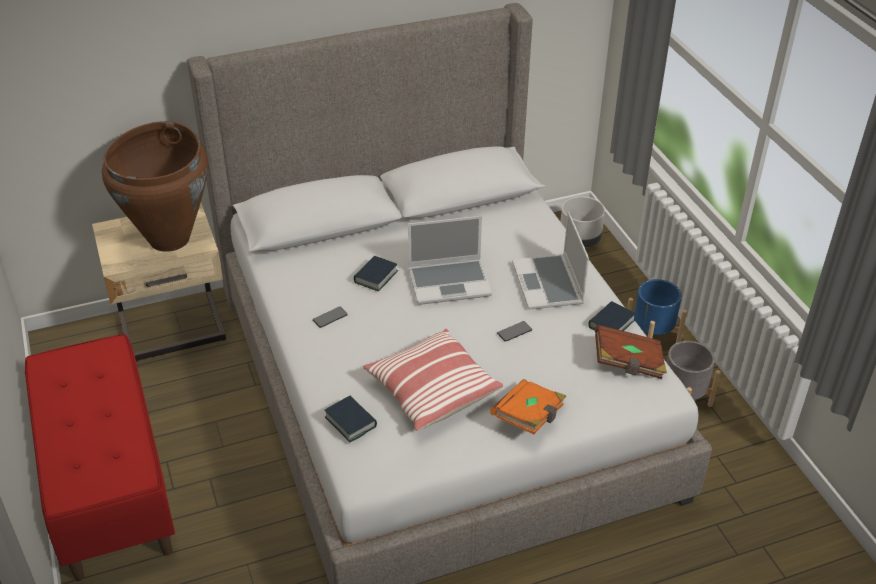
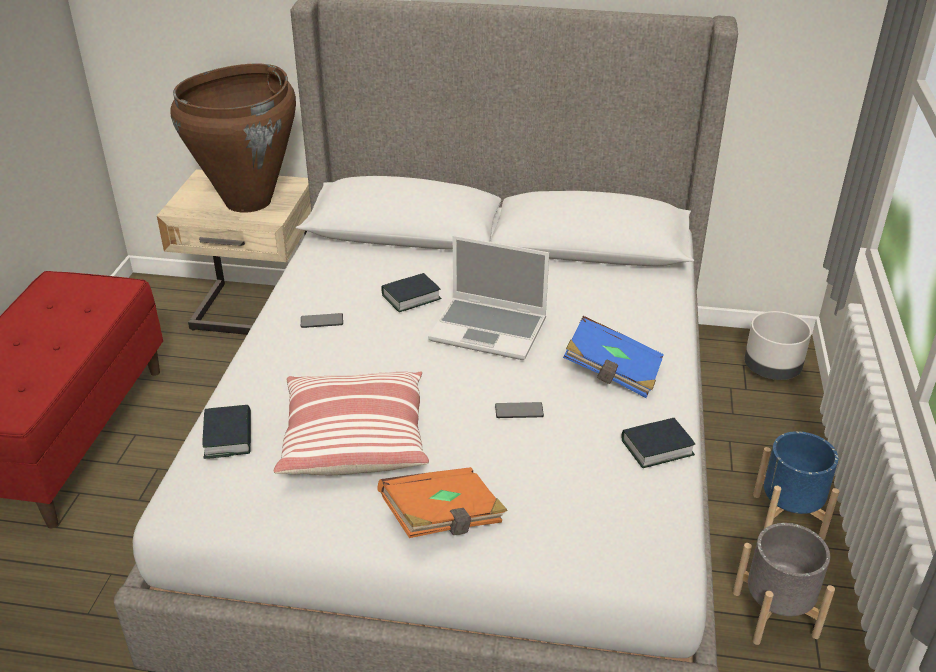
camera: 30 degrees right, 5 degrees down
laptop [512,212,589,310] -> blue book [563,316,664,398]
brown book [595,325,667,379] -> none

